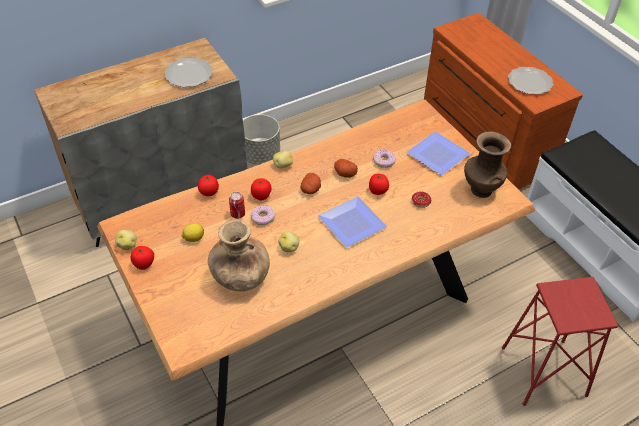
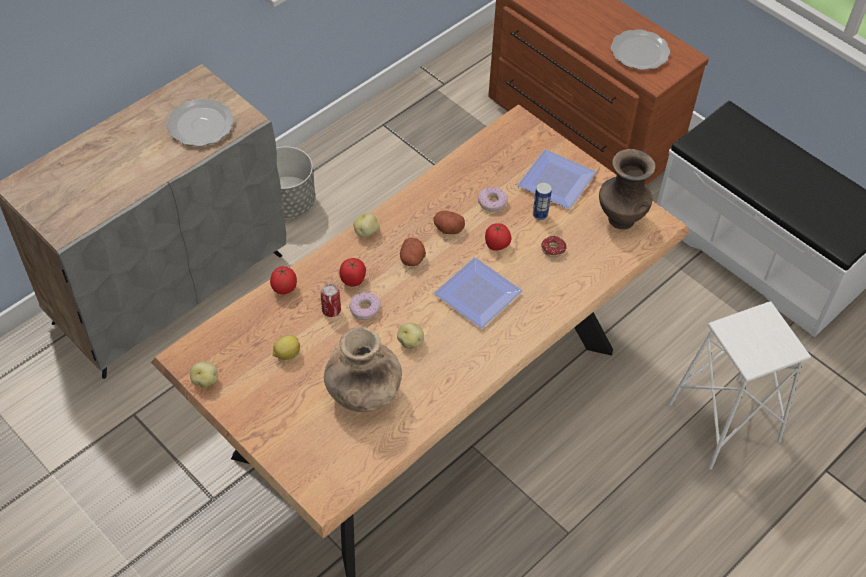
camera: 15 degrees left, 5 degrees up
tomato [131,246,154,270] -> none
red stool [502,277,618,406] -> white stool [668,301,811,470]
none -> can [533,182,552,220]

